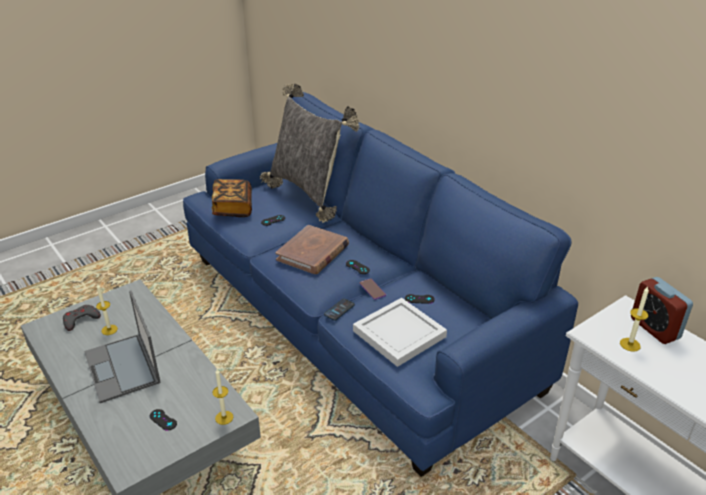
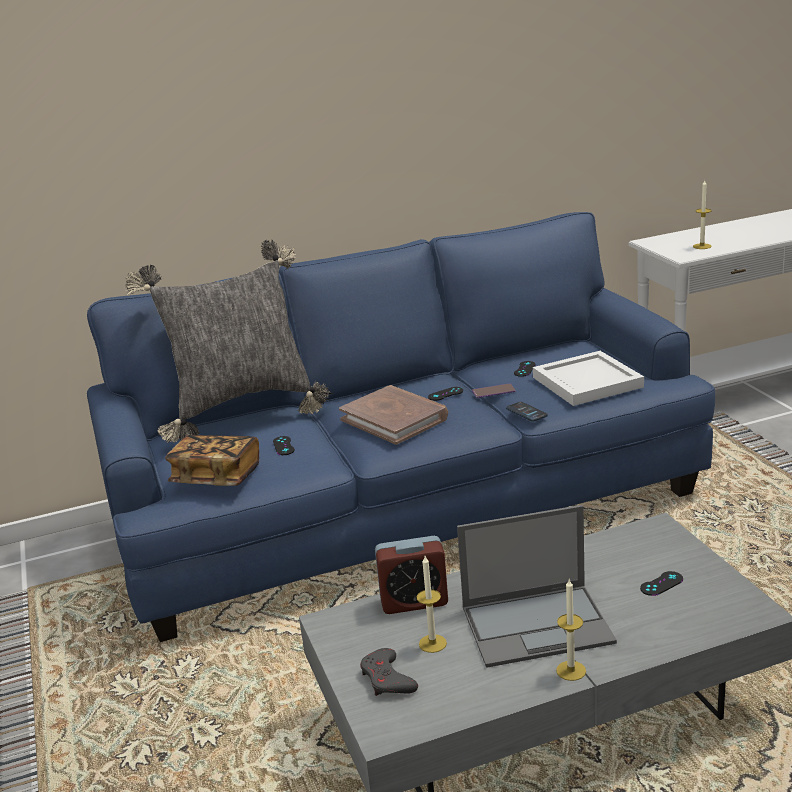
camera: 70 degrees left, 10 degrees down
candle [212,369,233,425] -> candle moved to [556,578,586,681]
alarm clock [631,277,693,344] -> alarm clock moved to [375,536,448,614]

